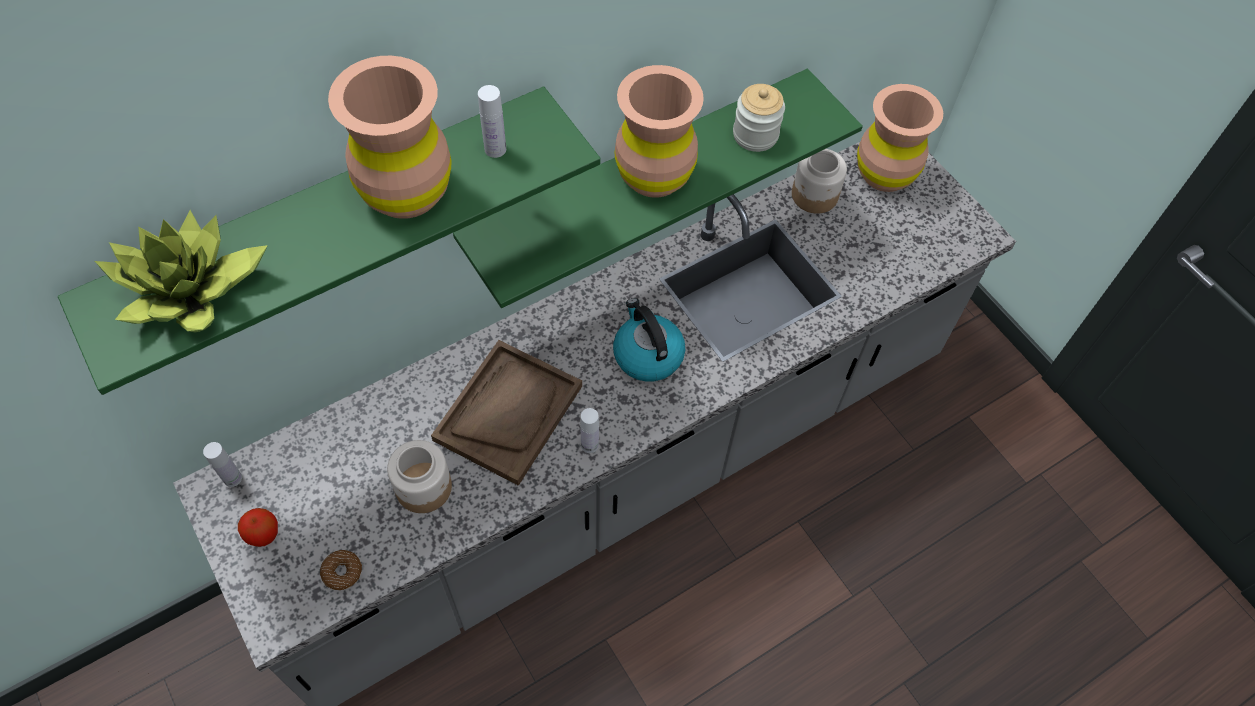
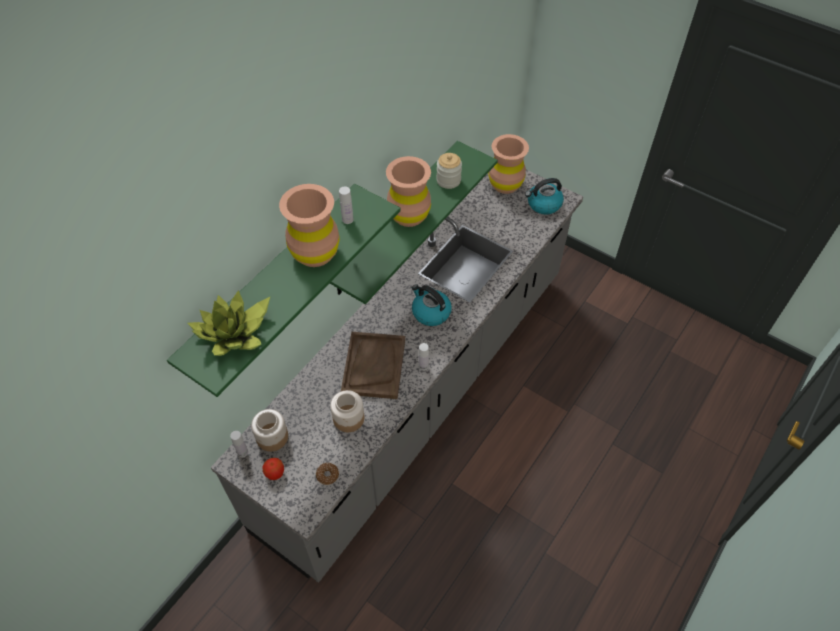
camera: 20 degrees left, 5 degrees down
jar [792,149,847,214] -> jar moved to [251,409,288,452]
none -> kettle [525,178,564,215]

